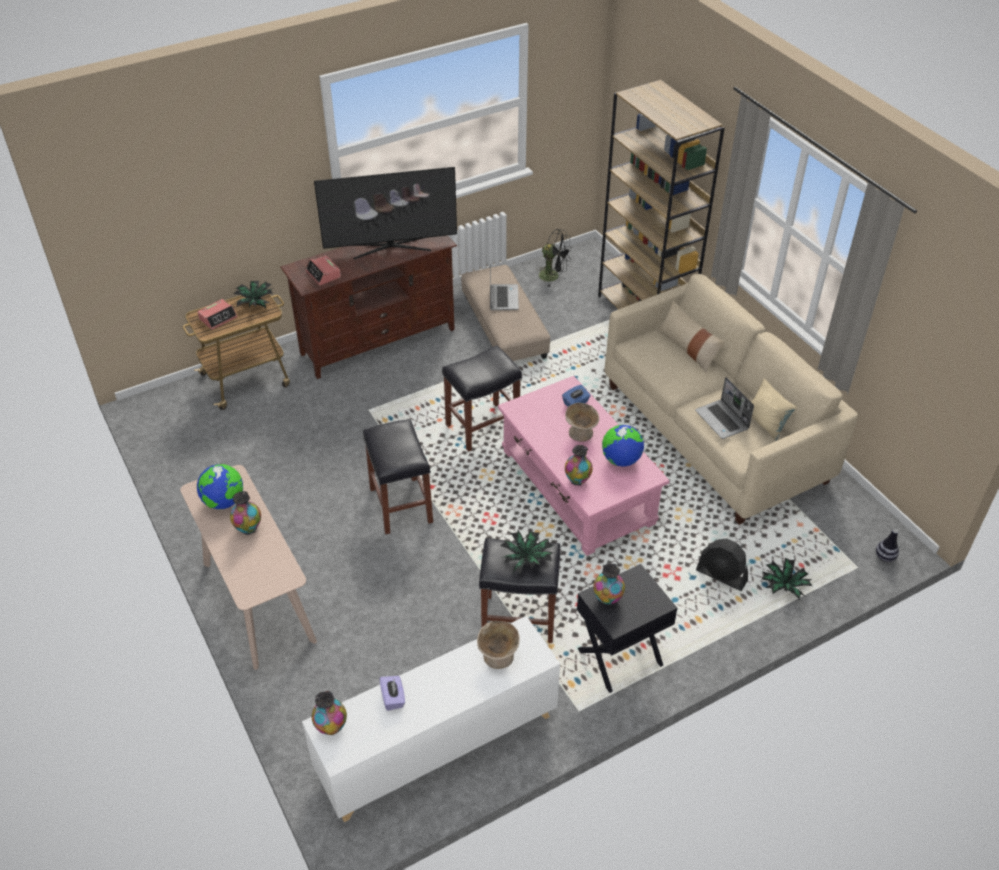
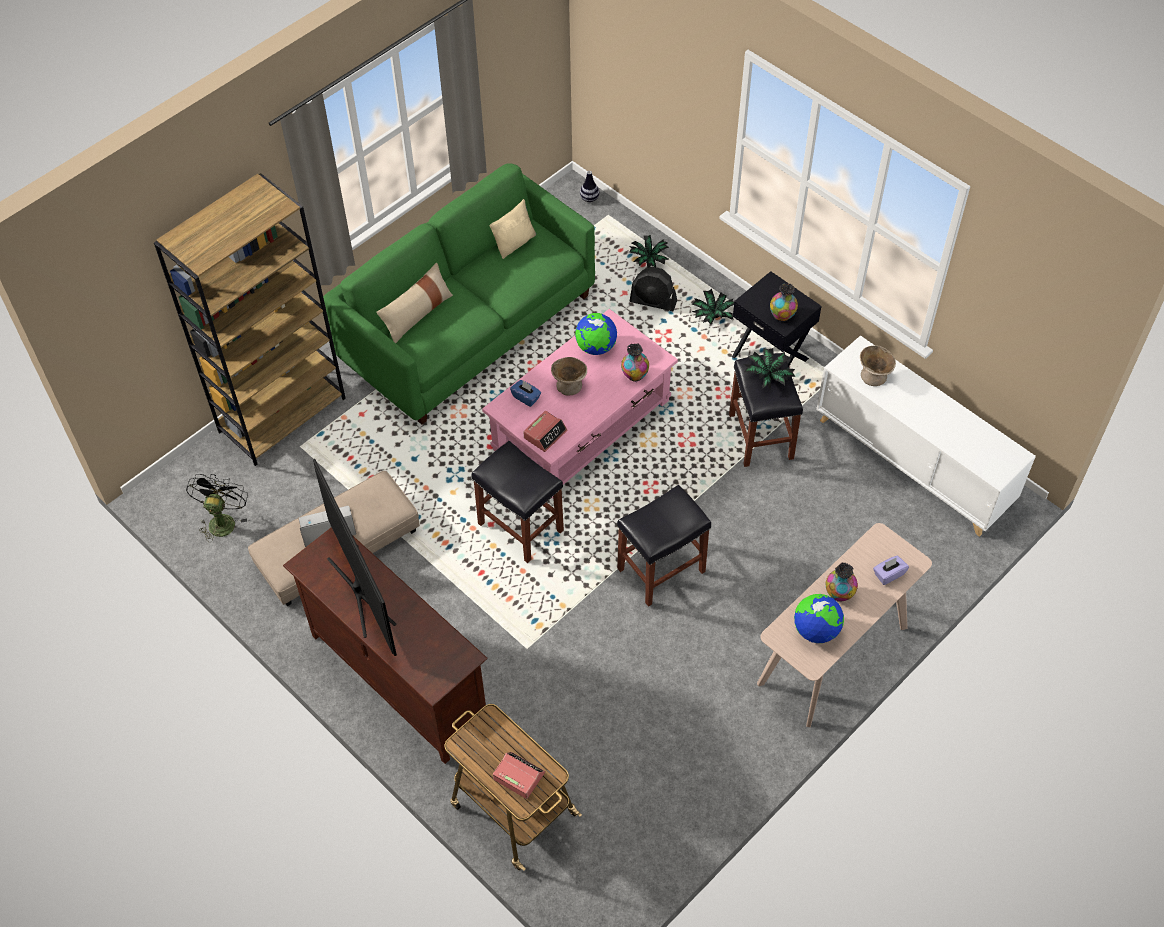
camera: 105 degrees left, 10 degrees up
potted plant [234,281,274,308] -> potted plant moved to [692,289,734,325]
alarm clock [305,255,341,285] -> alarm clock moved to [523,411,567,452]
vase [312,691,347,735] -> none
purple tissue box [380,676,405,711] -> purple tissue box moved to [873,556,909,585]
beige sofa [605,274,858,525] -> green sofa [323,163,595,424]
laptop [695,377,754,439] -> none
black fan [696,539,748,591] -> black fan turned 90 degrees clockwise [629,267,677,311]

